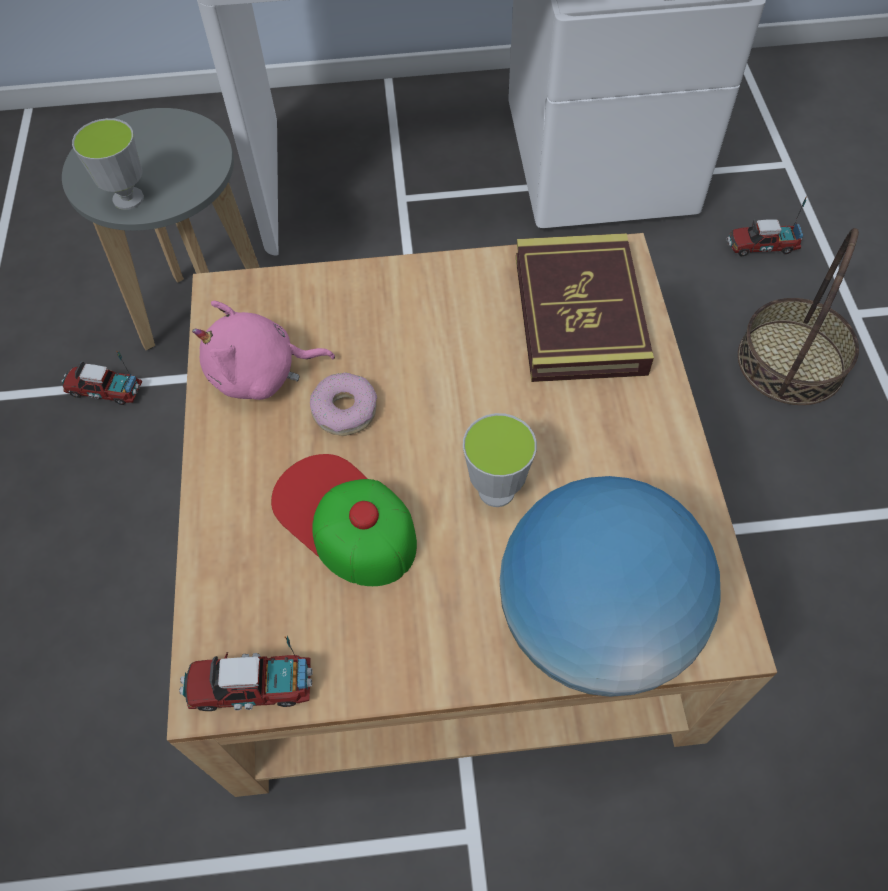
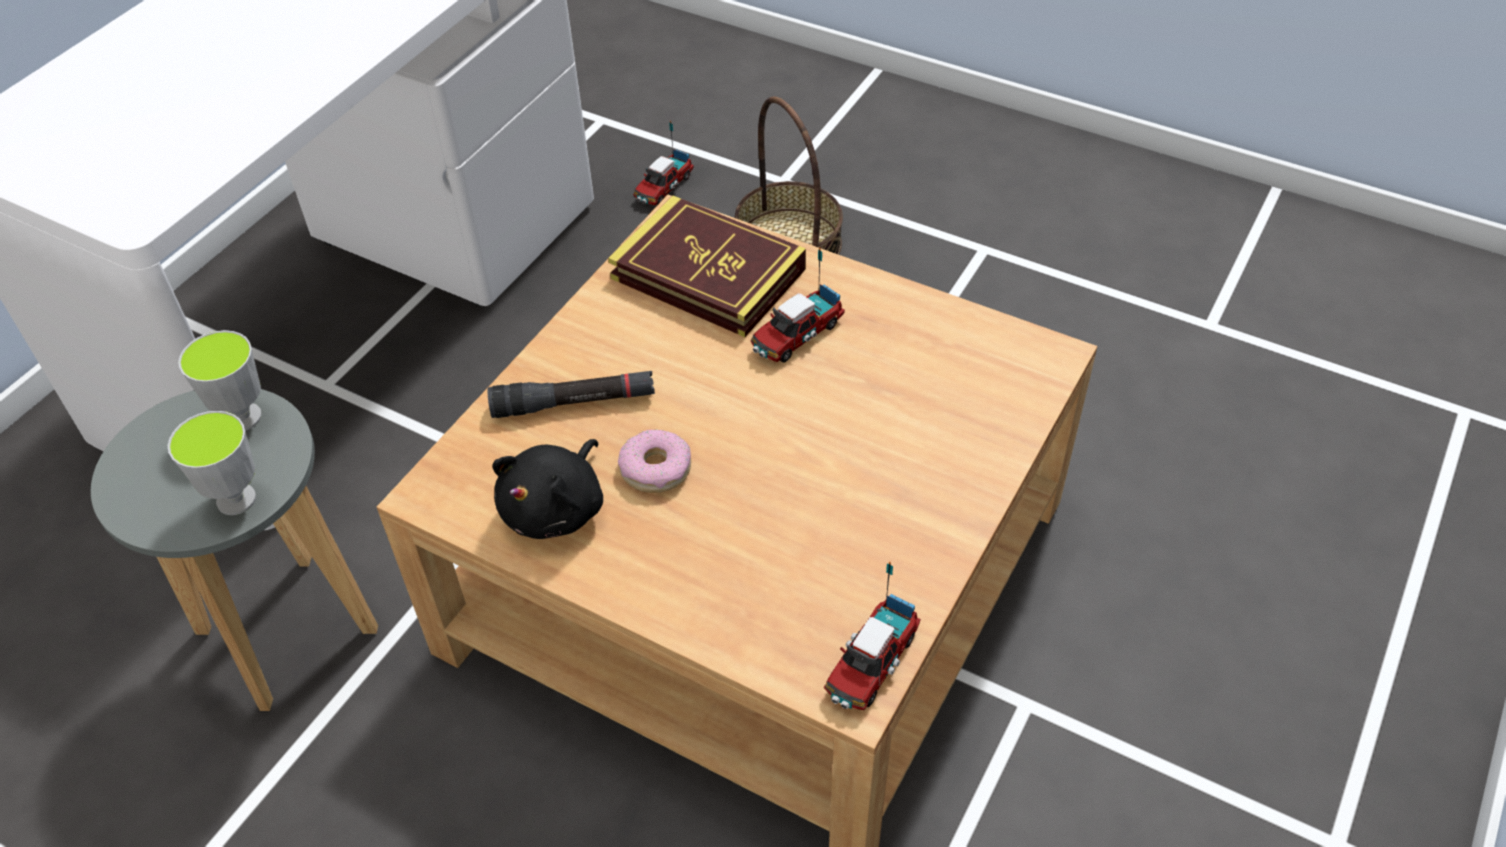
camera: 55 degrees left, 10 degrees down
toy truck [61,350,142,405] -> toy truck moved to [750,247,845,363]
pink plush toy [192,301,335,400] -> black plush toy [492,439,603,539]
cap [271,454,417,586] -> none
cup [463,413,537,507] -> cup moved to [178,330,262,431]
globe [500,476,721,697] -> none
none -> black flashlight [487,371,655,418]

